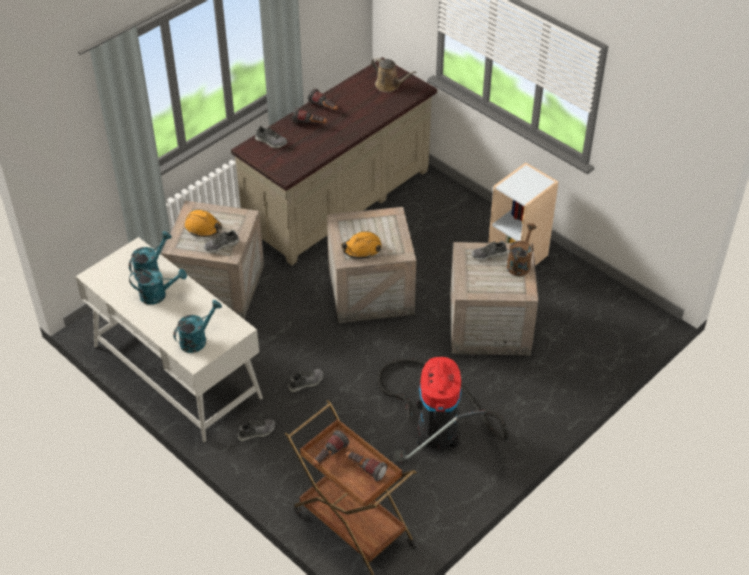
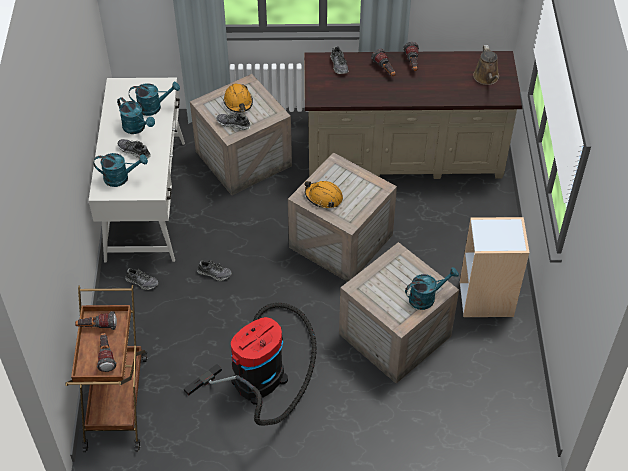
camera: 45 degrees right, 5 degrees up
shoe [471,241,507,261] -> shoe moved to [118,139,151,159]
brown watering can [507,223,536,276] -> turquoise watering can [405,267,459,310]

